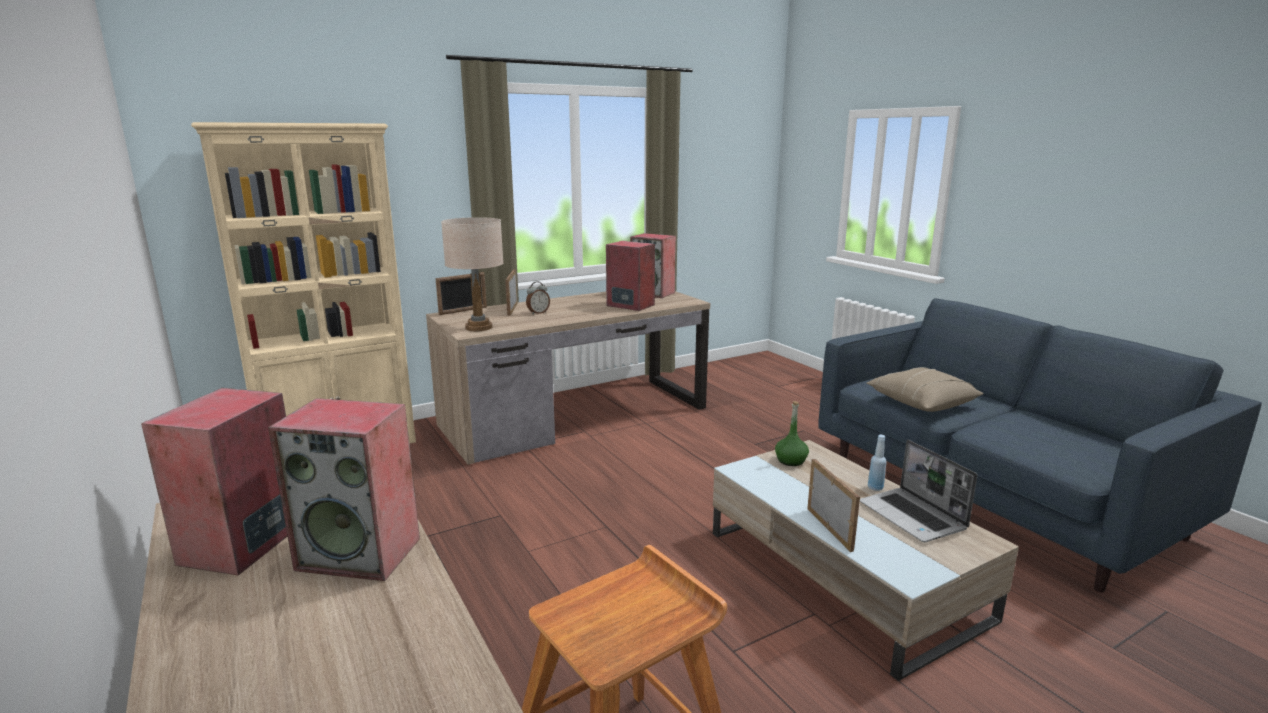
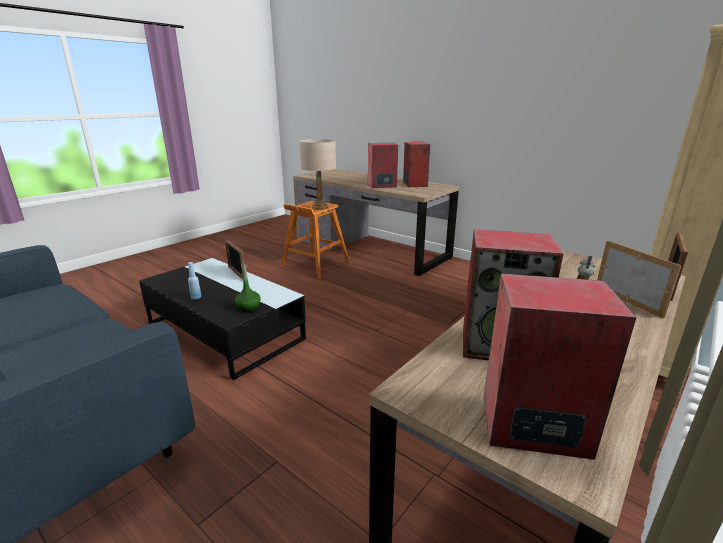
camera: 160 degrees right, 5 degrees up
beige table lamp [441,217,503,331] -> beige table lamp moved to [299,139,336,210]
beige coffee table [713,440,1019,681] -> black coffee table [139,258,306,380]
laptop [860,440,977,542] -> none
beige pillow [867,367,984,412] -> none

